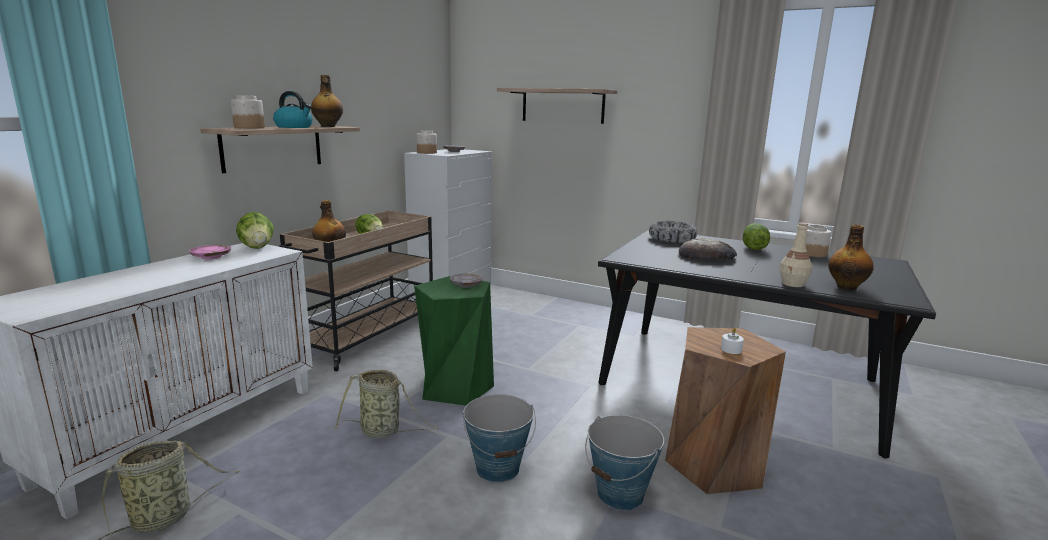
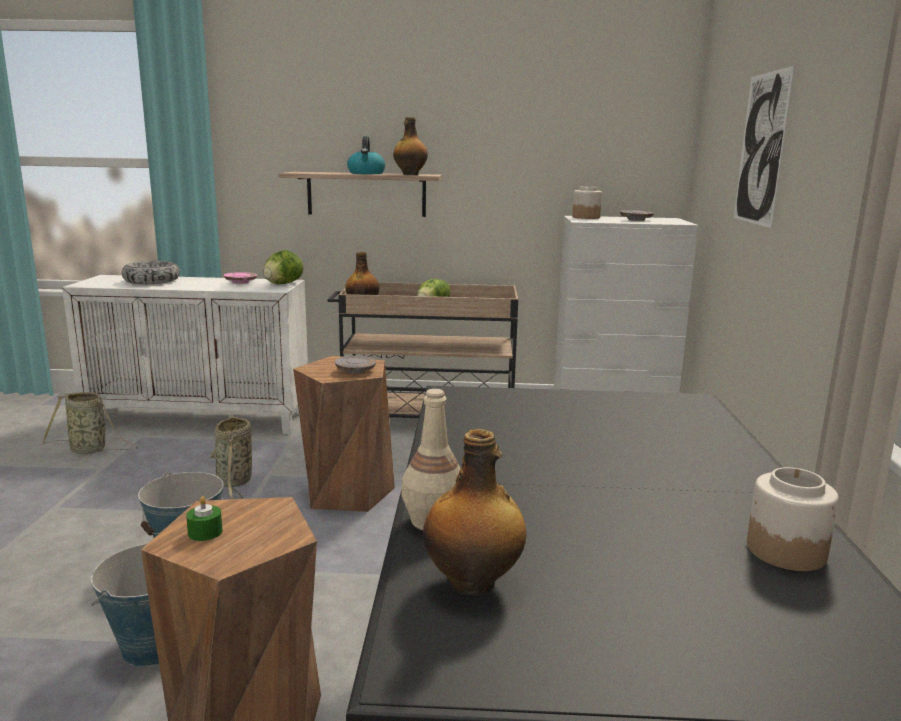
camera: 65 degrees right, 0 degrees up
jar [231,95,265,128] -> none
green stool [414,276,494,406] -> brown stool [293,356,395,512]
shelf [497,88,617,124] -> picture [734,66,795,228]
bowl [649,221,697,243] -> bowl moved to [122,261,180,284]
bread [679,238,737,260] -> none
white candle [721,327,744,354] -> green candle [186,496,223,541]
lettuce [743,223,770,250] -> none

